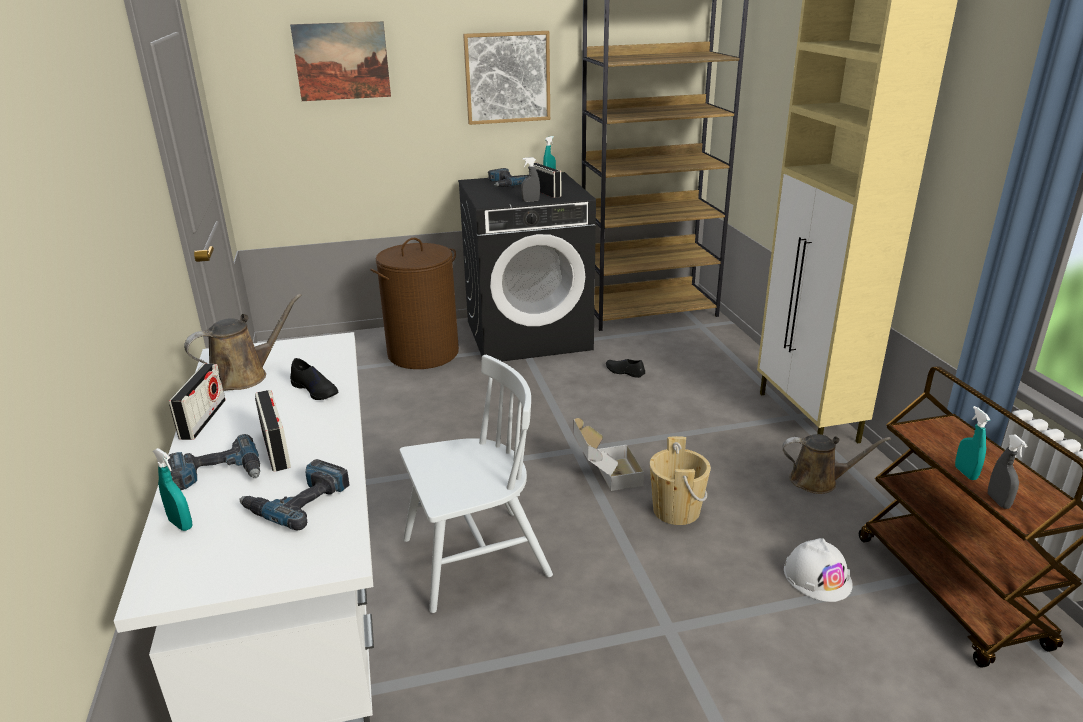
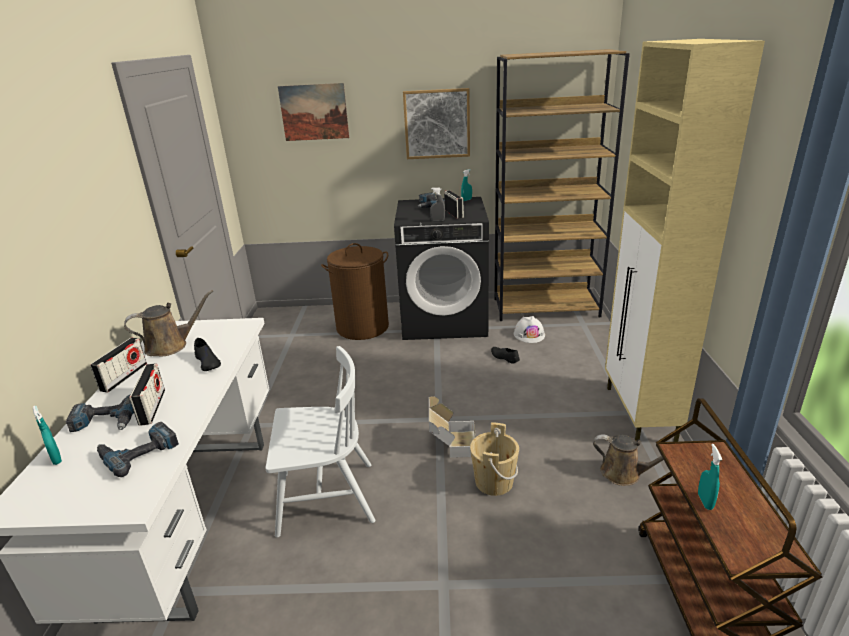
camera: 15 degrees right, 0 degrees up
white hard hat [784,538,853,602] -> white hard hat moved to [514,316,545,343]
grey spray bottle [988,434,1028,509] -> none

